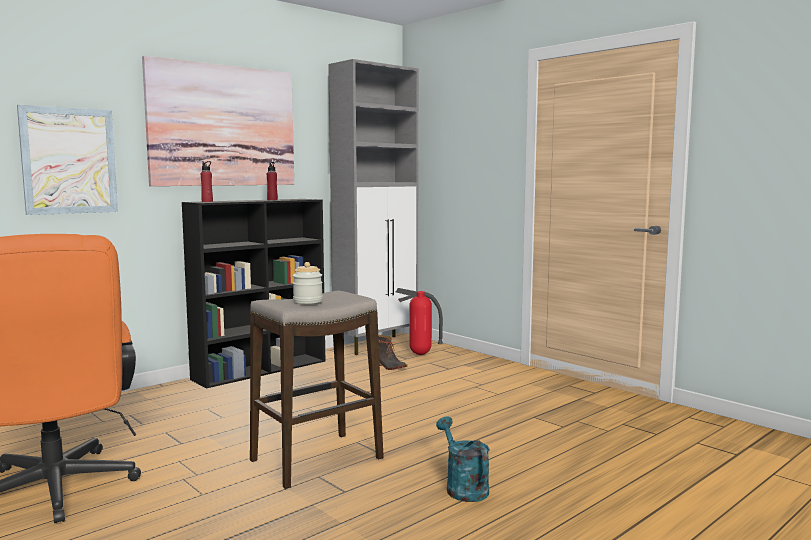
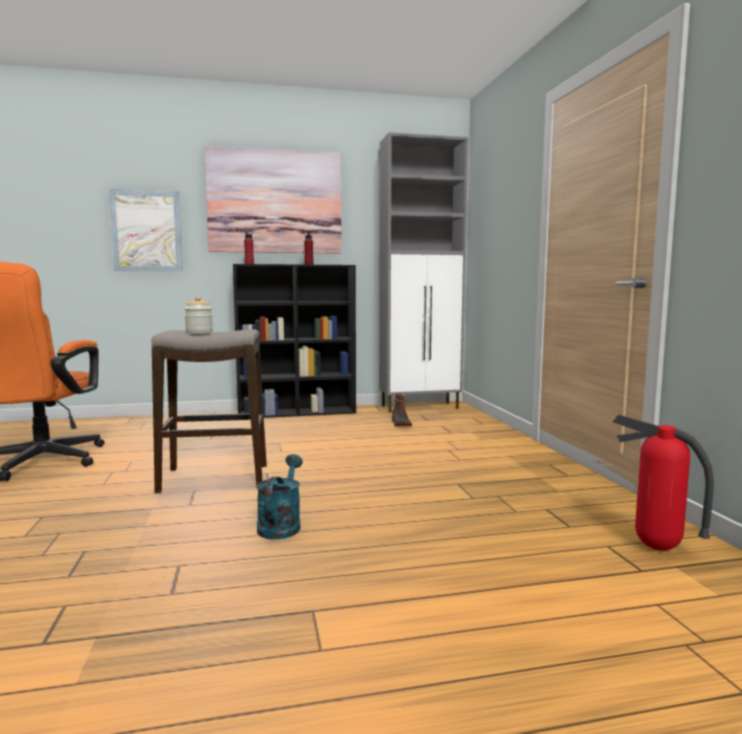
camera: 30 degrees right, 0 degrees up
fire extinguisher [396,288,443,355] -> fire extinguisher moved to [613,415,714,551]

